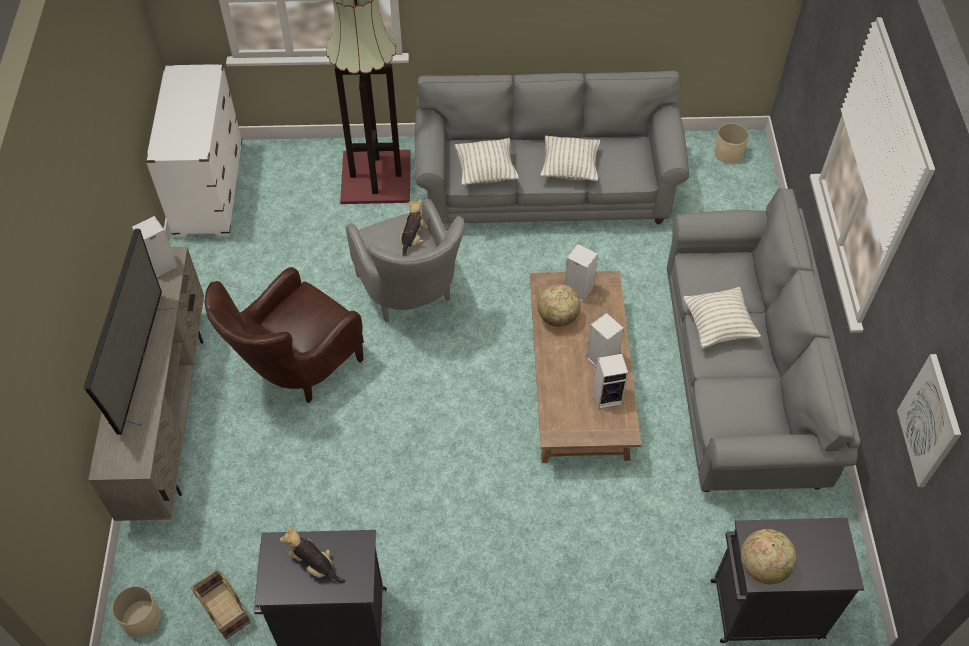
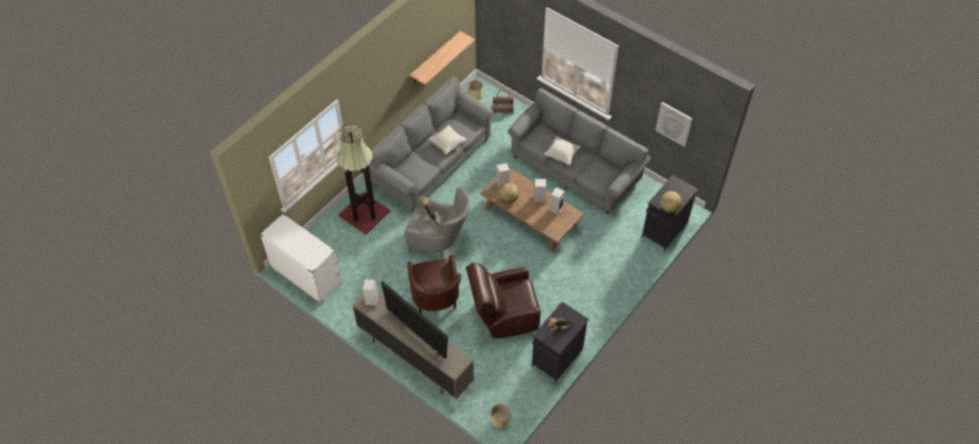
camera: 50 degrees left, 0 degrees up
basket [191,570,251,640] -> basket moved to [492,89,514,114]
pillow [455,138,519,185] -> none
none -> shelf [410,31,475,85]
none -> brown armchair [466,263,541,339]

